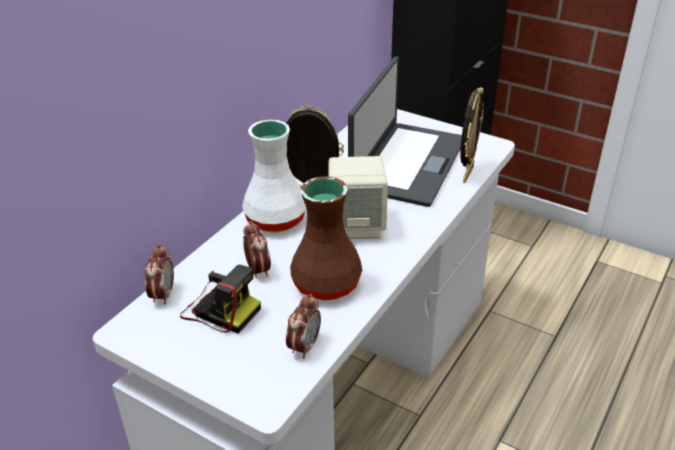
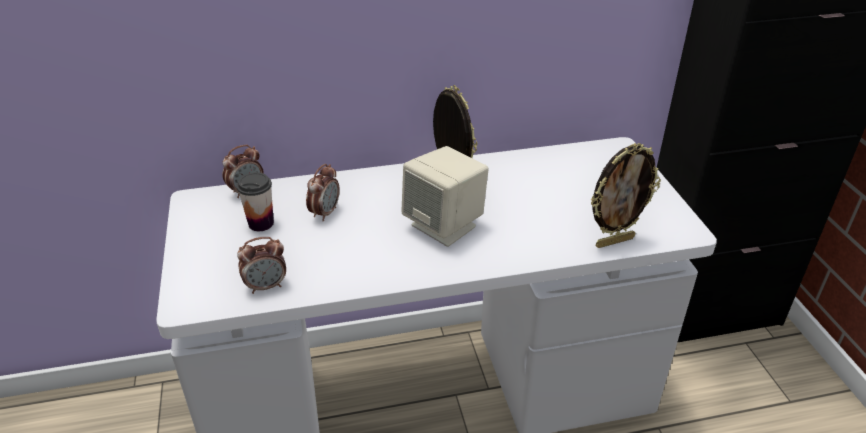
camera: 45 degrees right, 0 degrees up
camera [180,265,261,334] -> cup [237,172,274,231]
white vase [242,120,306,233] -> none
brown vase [290,176,362,300] -> none
laptop [348,56,462,207] -> none

